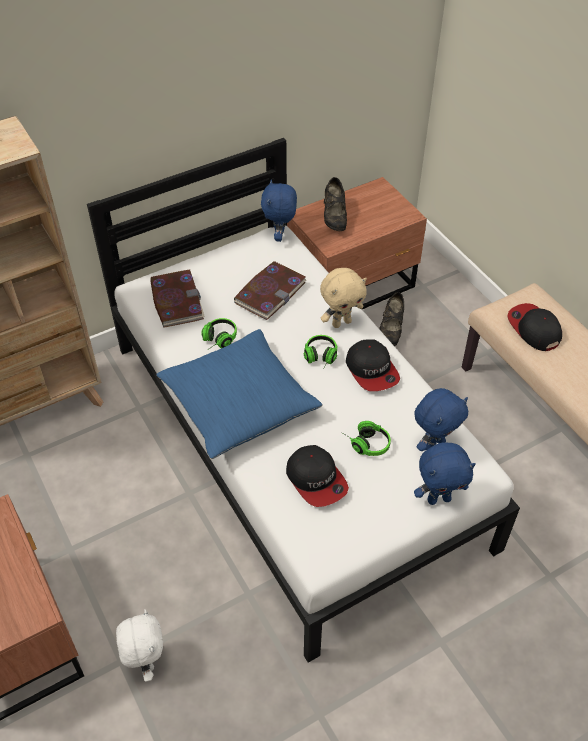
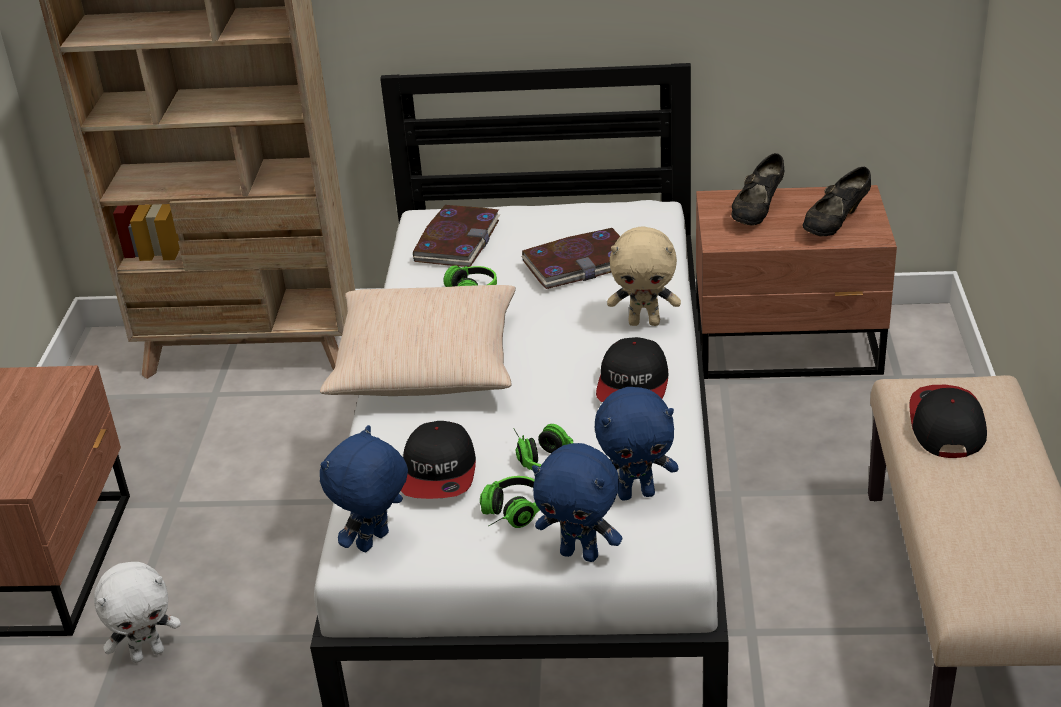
camera: 35 degrees right, 15 degrees down
white plush toy [116,609,163,682] -> white plush toy turned 45 degrees clockwise [94,562,181,663]
blue pillow [156,329,323,459] -> beige pillow [320,285,516,396]
blue plush toy [261,179,297,242] -> blue plush toy moved to [320,425,408,552]
headphones [304,335,337,370] -> headphones moved to [480,476,540,528]
black shoe [380,292,404,346] -> black shoe moved to [803,167,871,237]

